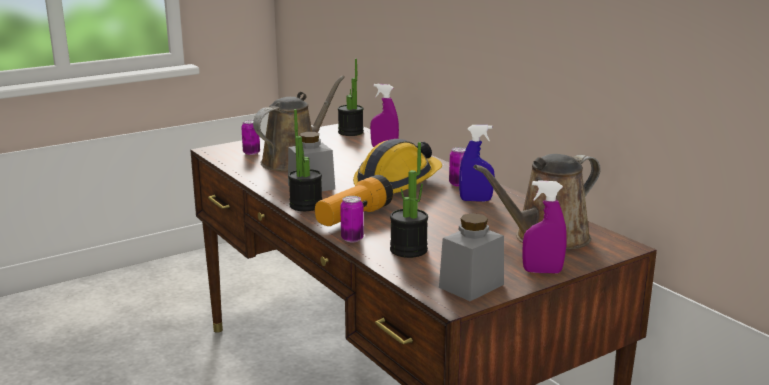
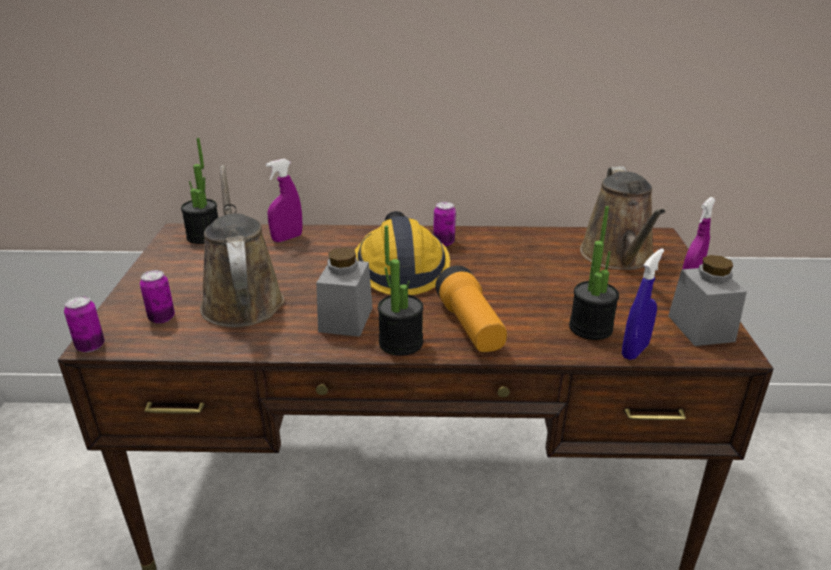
camera: 55 degrees left, 10 degrees up
can [340,196,364,242] -> can moved to [64,296,105,352]
blue spray bottle [459,125,495,202] -> blue spray bottle moved to [622,248,664,360]

